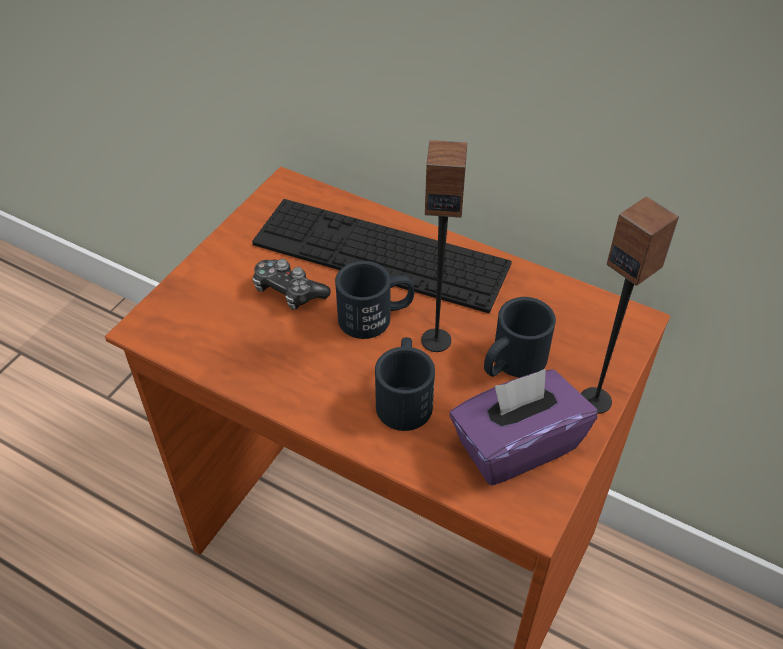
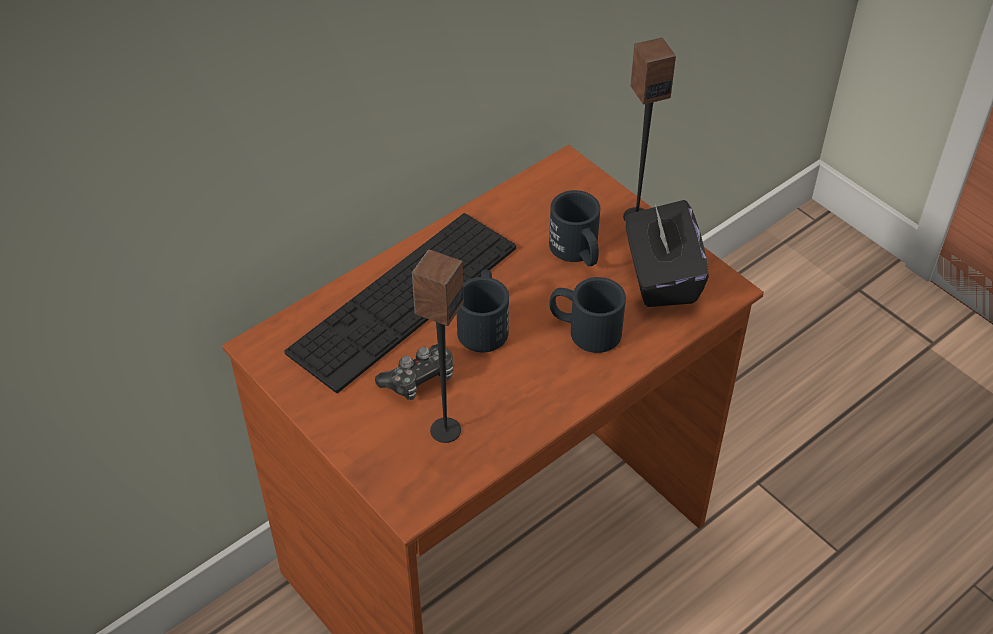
camera: 70 degrees left, 0 degrees up
speaker [421,140,467,352] -> speaker moved to [412,249,464,443]
purple tissue box [450,369,598,486] -> black tissue box [625,200,709,307]

